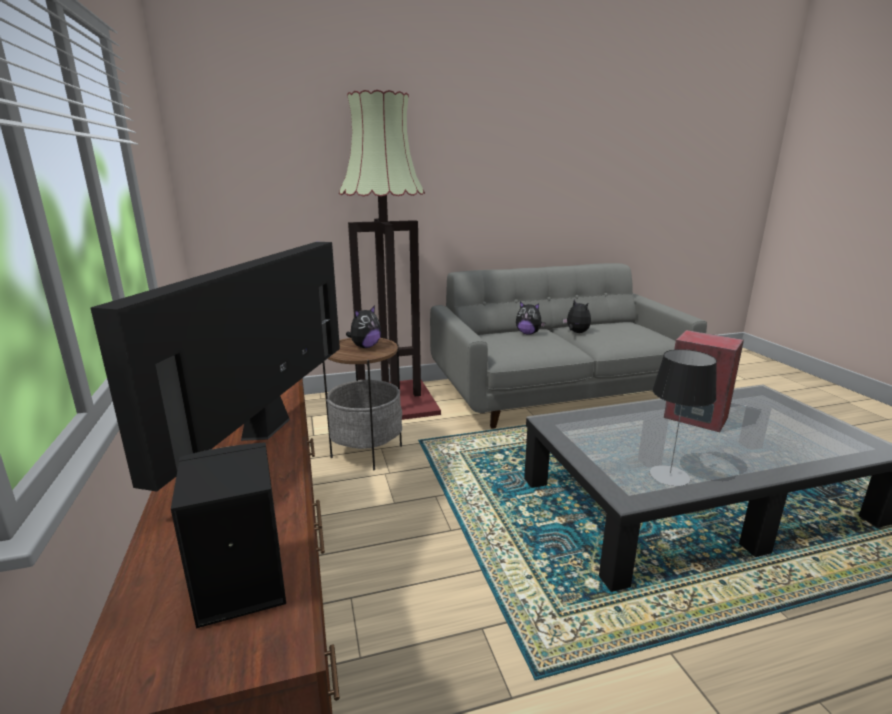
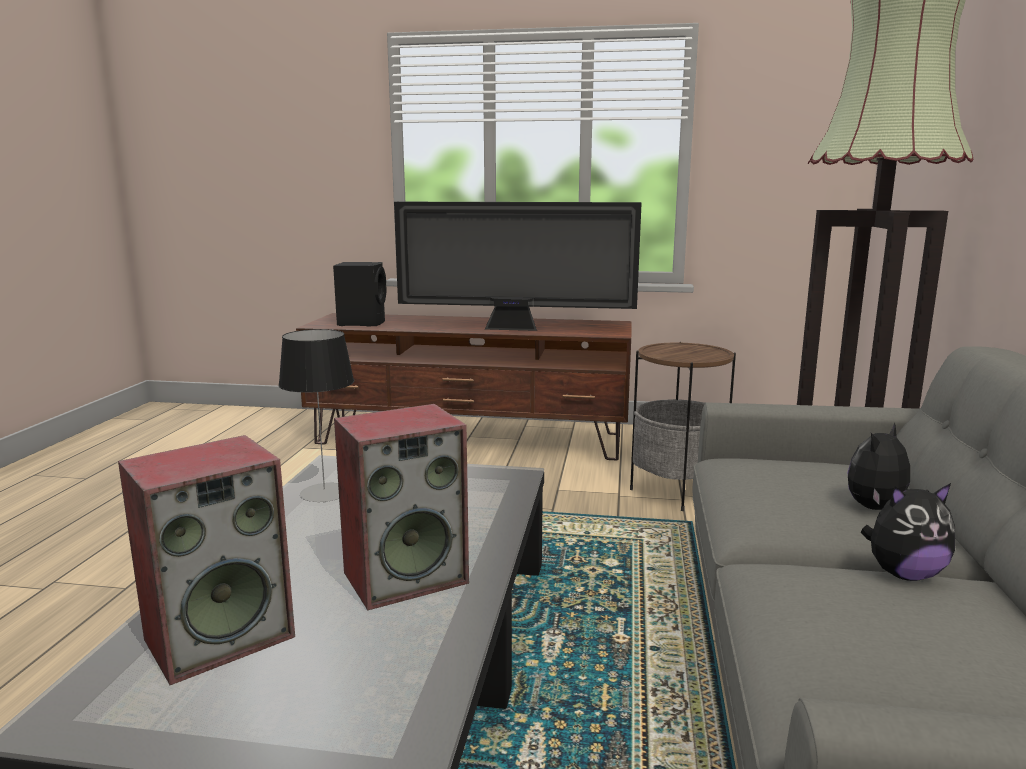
camera: 115 degrees right, 5 degrees down
television [90,242,340,491] -> television turned 150 degrees clockwise [394,202,642,331]
plush toy [346,305,381,348] -> none
none -> speaker [118,435,295,685]

